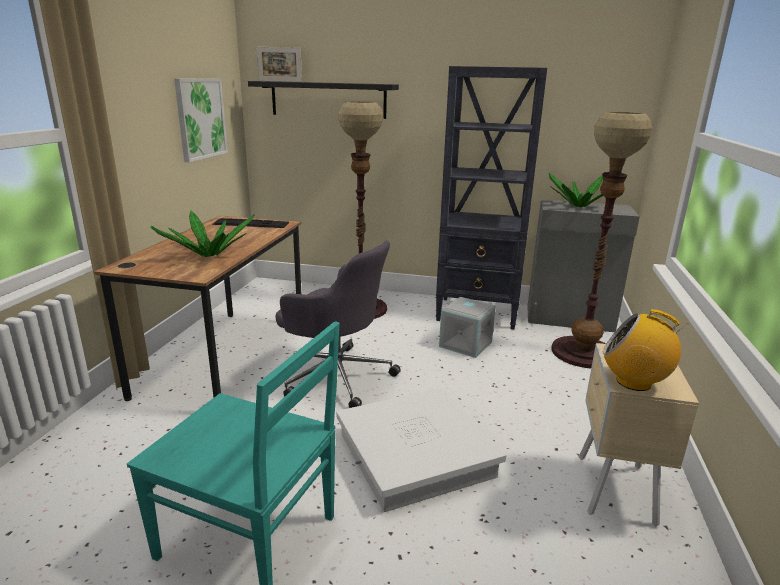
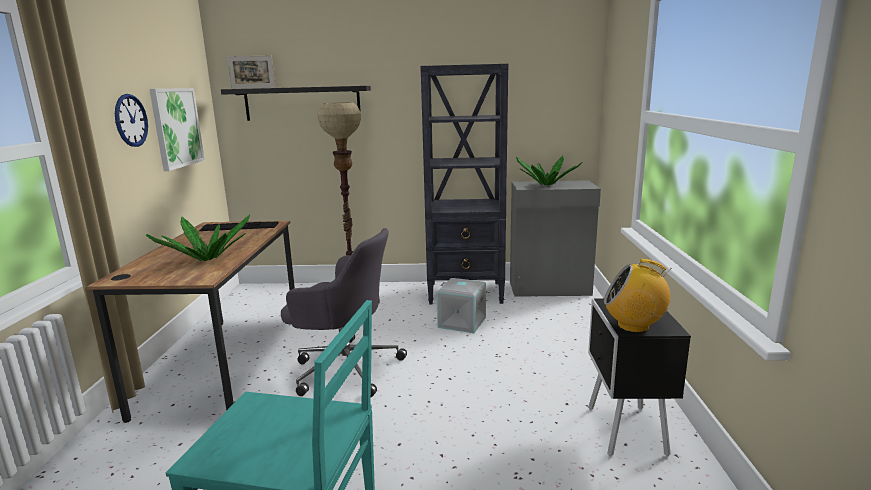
camera: 10 degrees left, 5 degrees down
white storage box [336,388,506,512] -> none
floor lamp [551,112,653,368] -> none
beige nightstand [579,343,699,527] -> black nightstand [588,298,691,457]
none -> wall clock [115,94,148,147]

